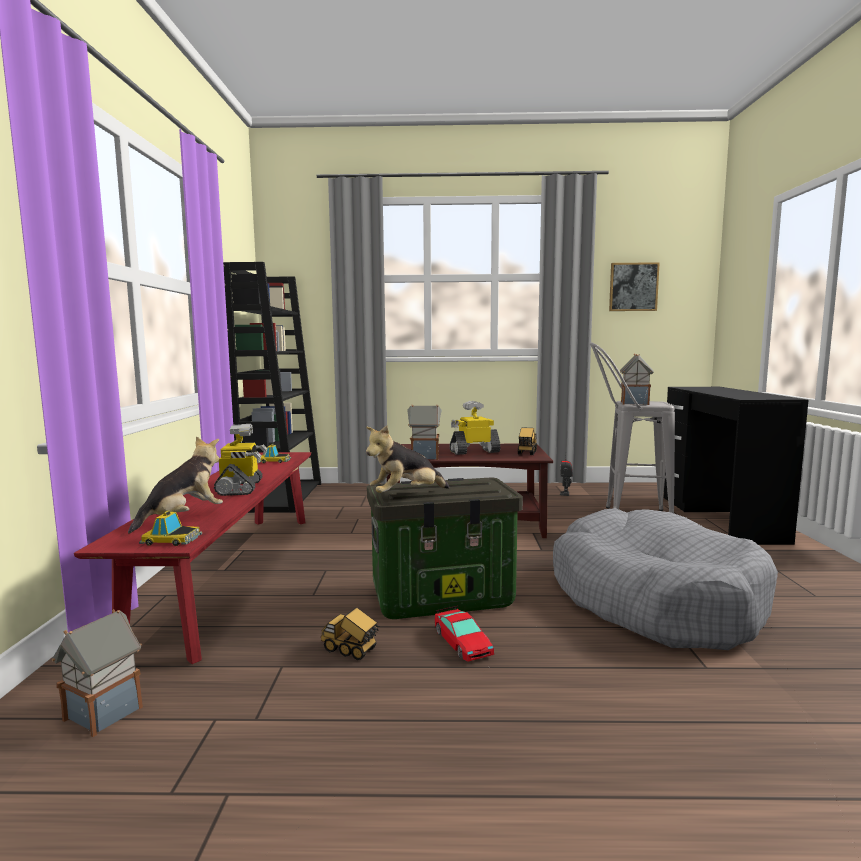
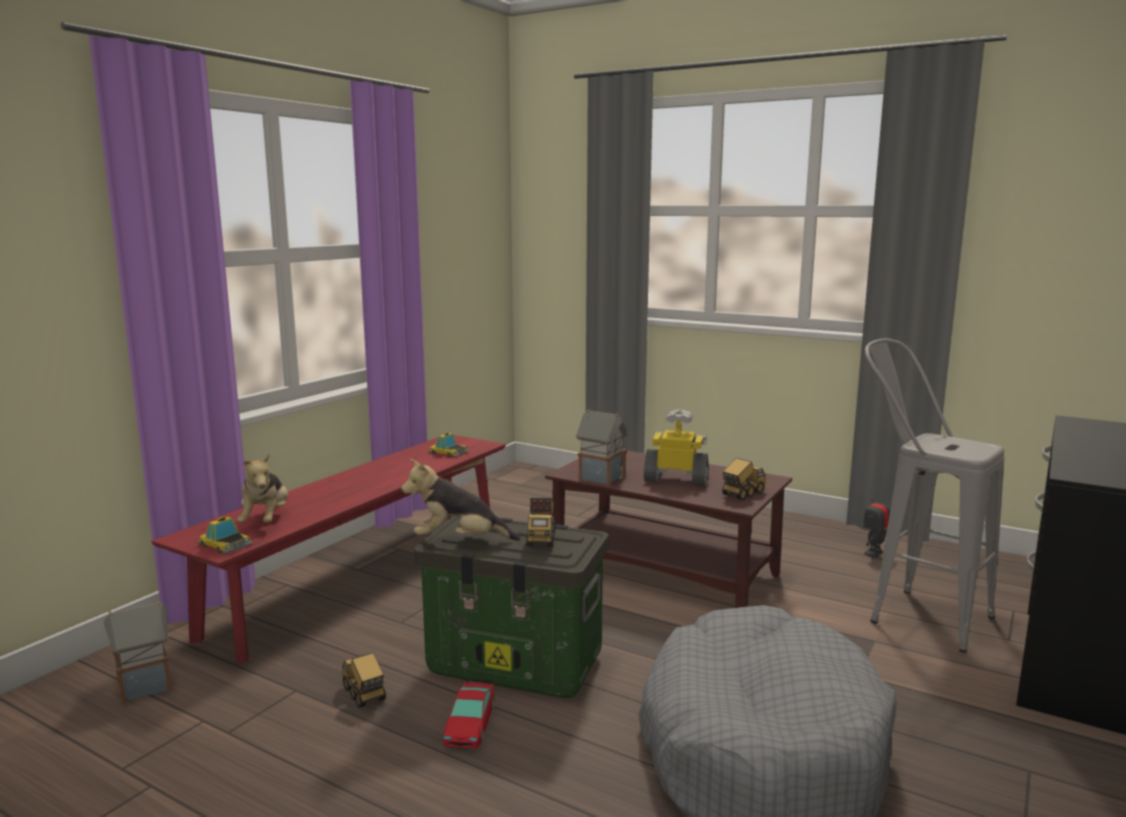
camera: 30 degrees right, 5 degrees up
plush toy [128,437,223,534] -> plush toy turned 105 degrees clockwise [237,453,288,523]
toy robot [214,424,267,496] -> none
black bookcase [223,262,321,513] -> none
picture [609,262,660,311] -> none
toy house [620,354,654,405] -> none
none -> toy truck [526,498,555,547]

